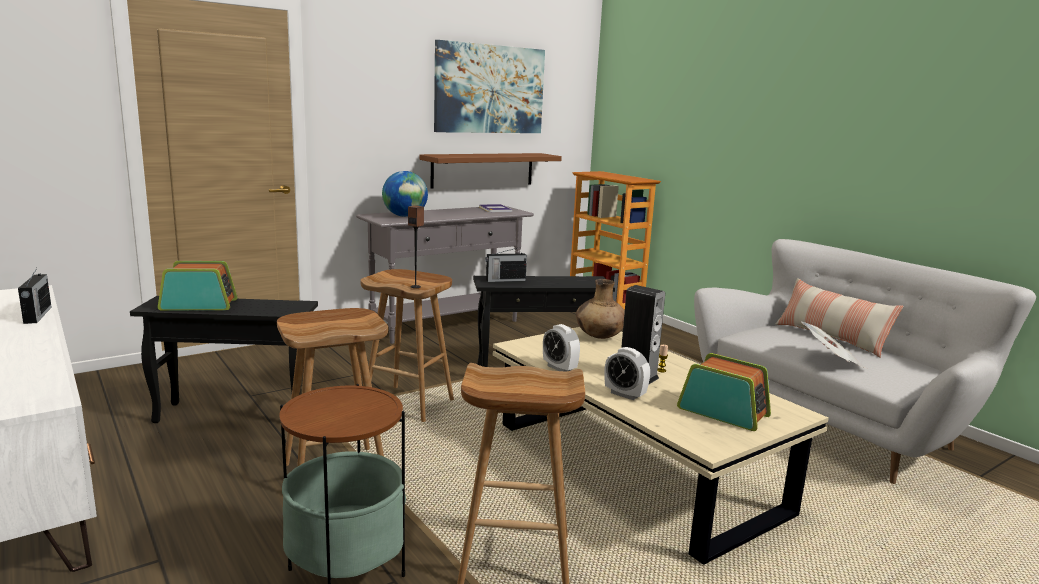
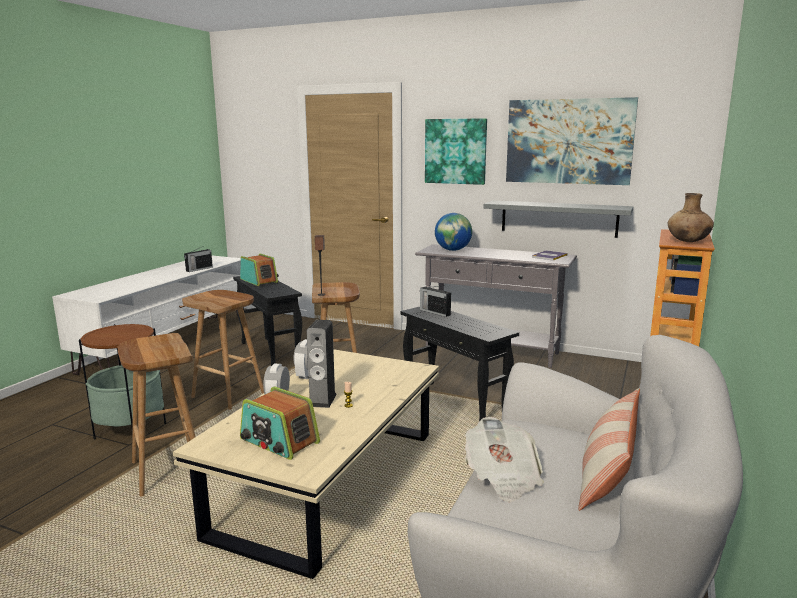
camera: 60 degrees right, 0 degrees up
brown shelf [420,153,562,189] -> grey shelf [483,200,633,238]
brown vase [576,279,625,339] -> brown vase moved to [668,193,714,242]
radio [677,353,771,431] -> radio turned 120 degrees clockwise [240,387,320,460]
none -> picture [425,118,487,185]

